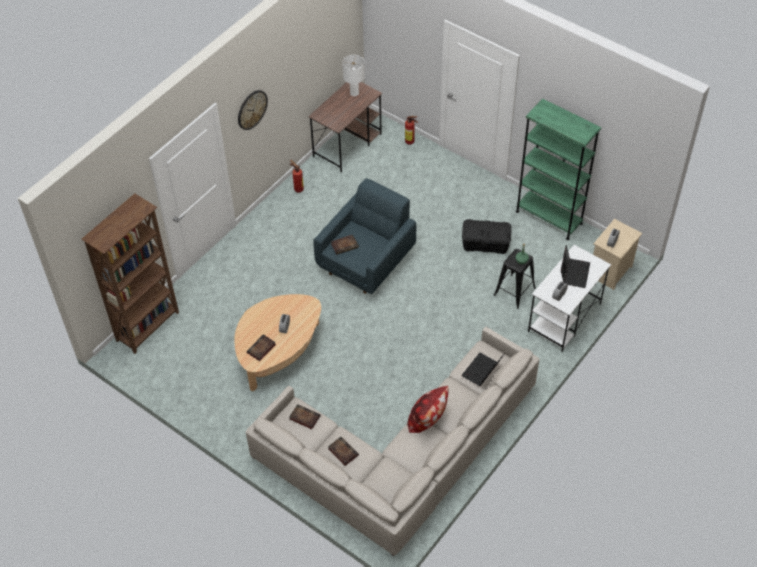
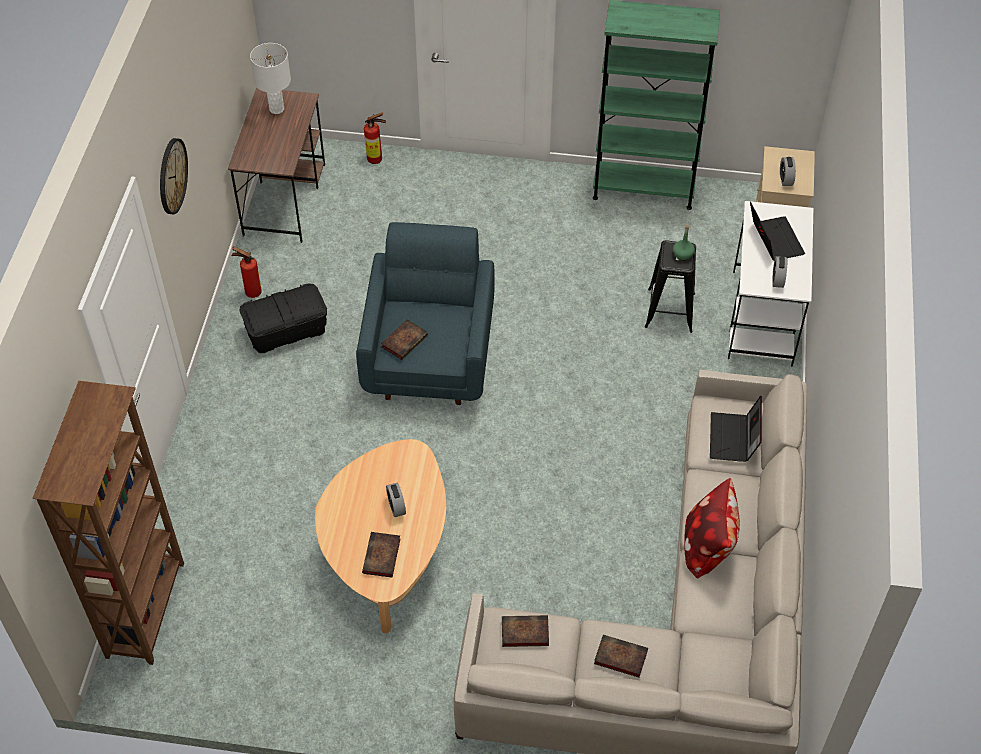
camera: 30 degrees left, 0 degrees up
black storage box [462,219,512,254] -> black storage box moved to [240,284,327,353]

